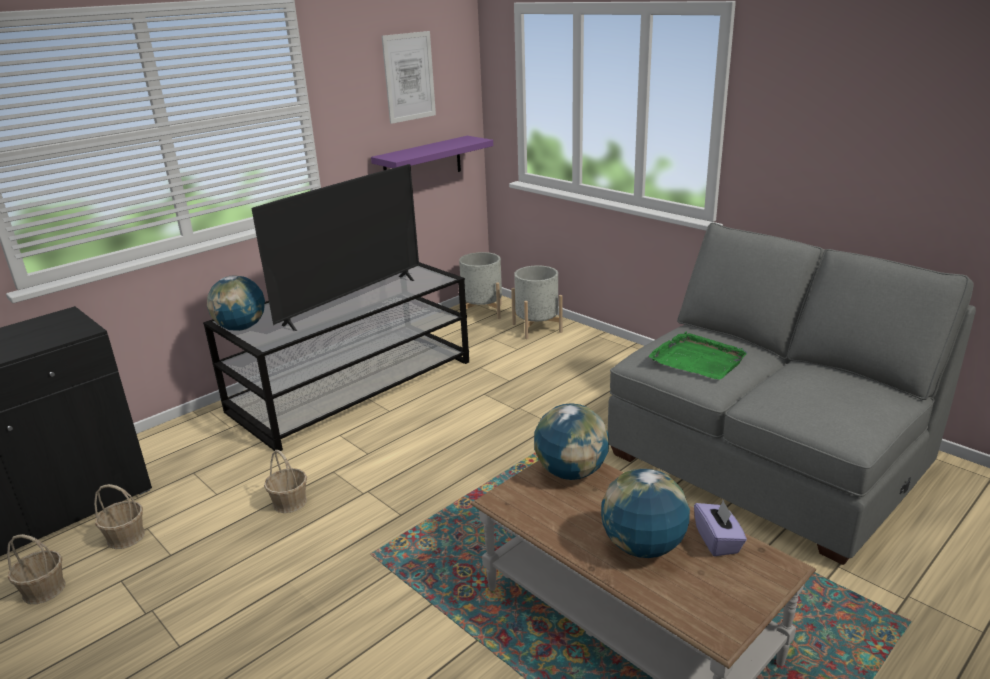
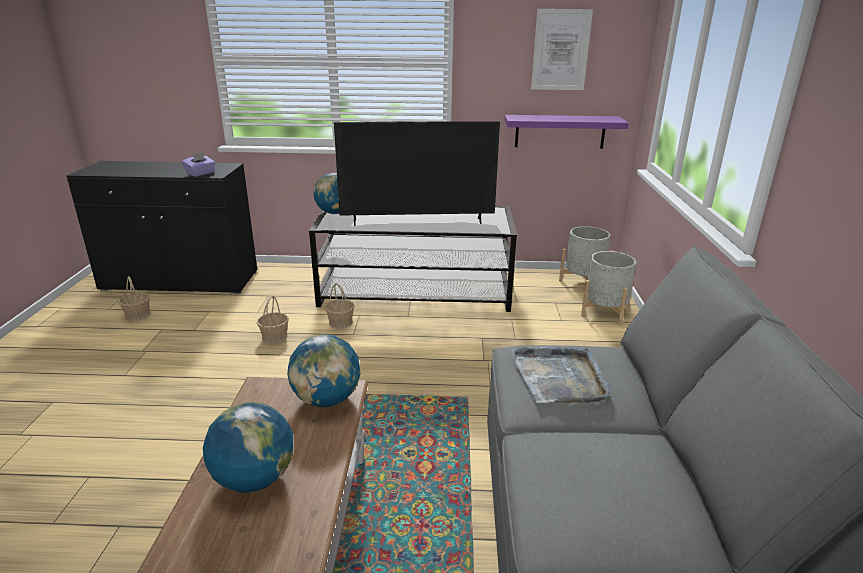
camera: 45 degrees right, 0 degrees up
basket [94,484,145,549] -> basket moved to [325,283,355,329]
green tray [648,332,747,380] -> grey tray [512,346,611,403]
purple tissue box [694,499,747,556] -> purple tissue box moved to [182,152,215,177]

